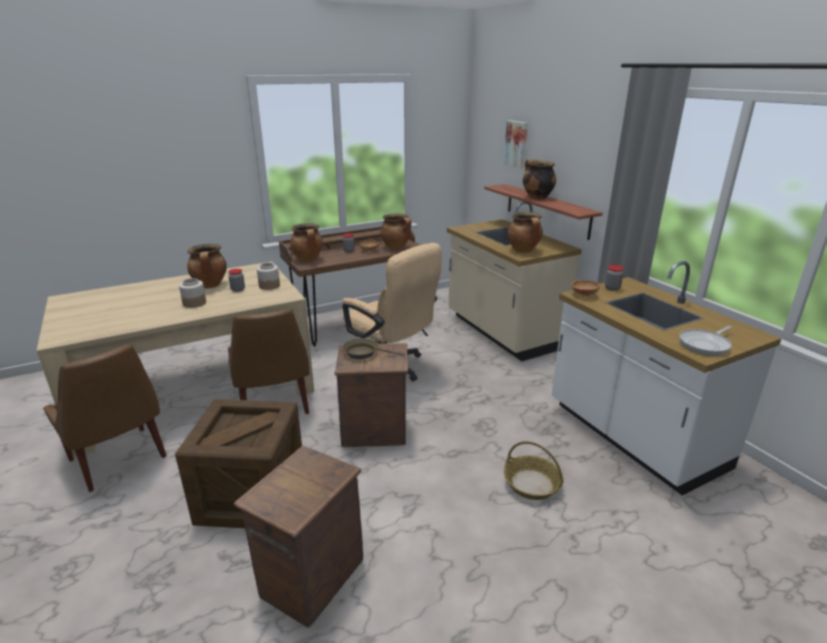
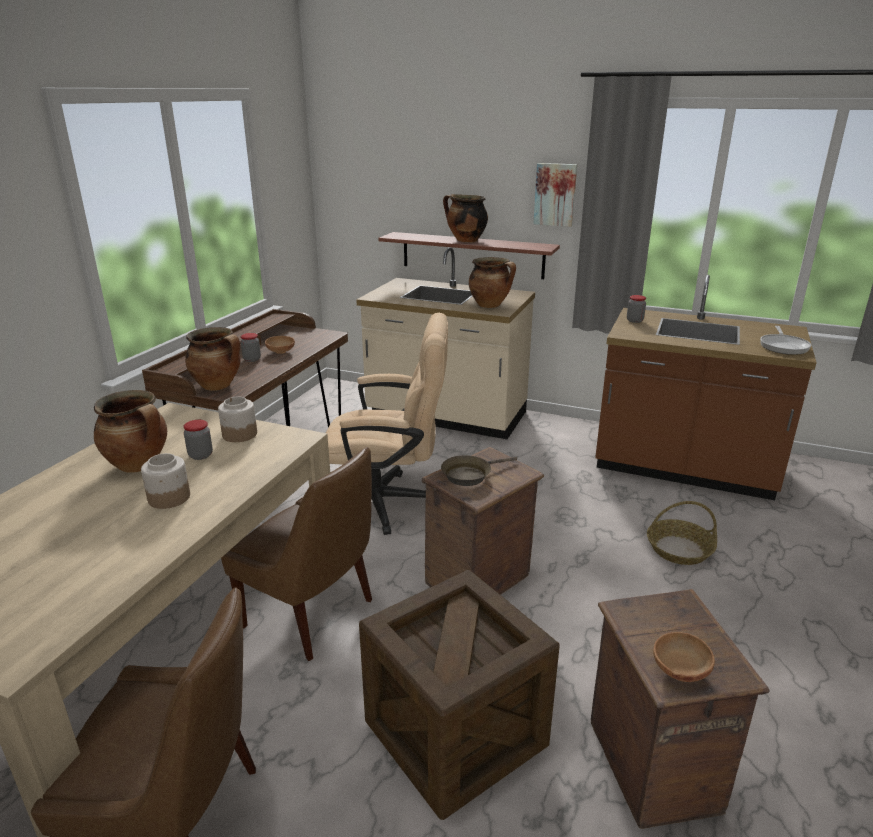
camera: 40 degrees left, 0 degrees up
cooking pot [381,213,412,250] -> none
picture [504,120,528,168] -> picture moved to [533,163,577,227]
white counter [552,261,782,496] -> brown counter [595,275,817,500]
brown bowl [572,280,600,297] -> brown bowl moved to [653,632,715,682]

